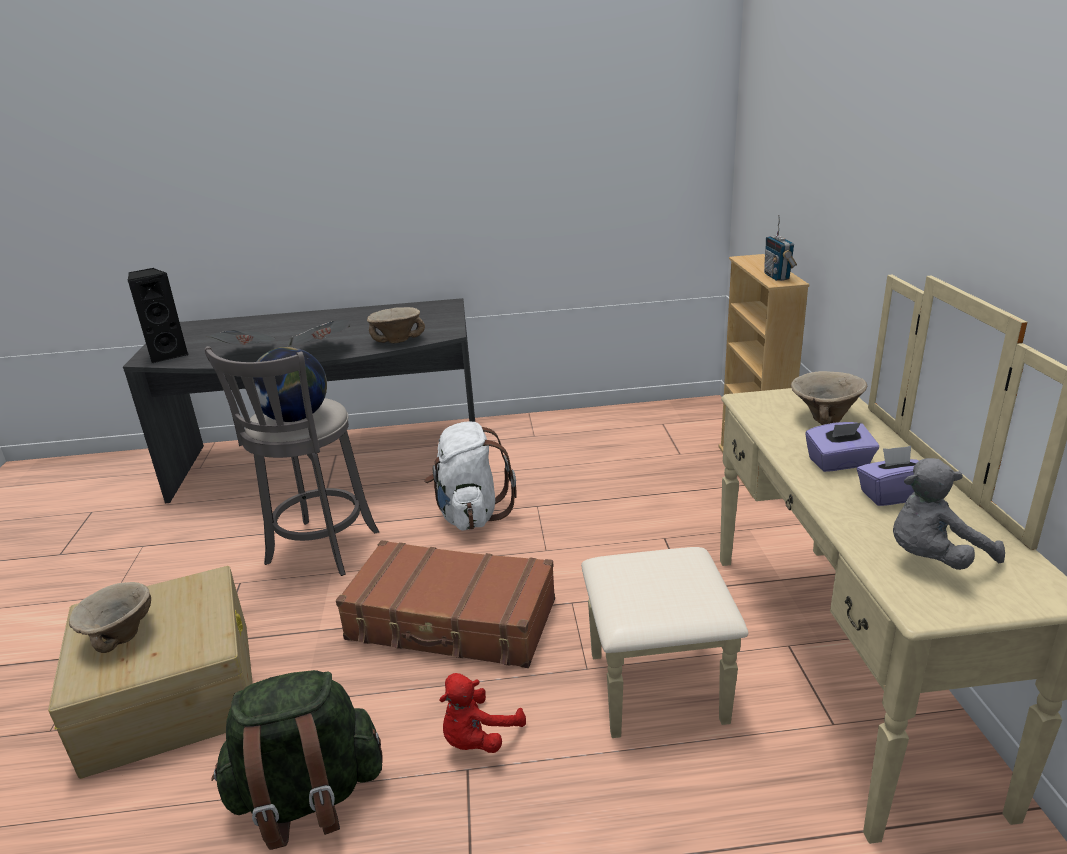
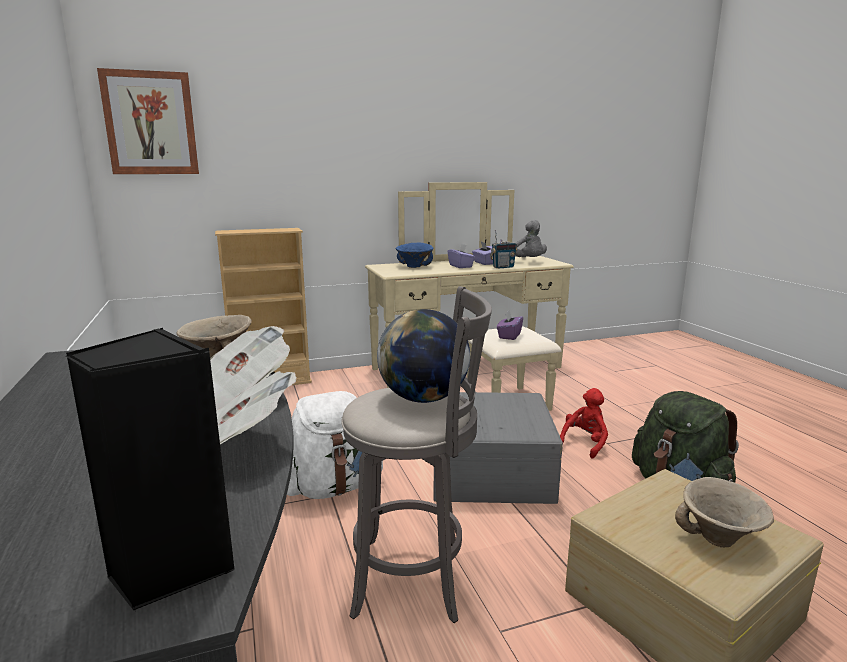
camera: 105 degrees left, 10 degrees down
brown suitcase [336,540,555,668] -> grey storage box [434,392,563,504]
red plush toy [439,673,526,753] -> red plush toy turned 75 degrees counterclockwise [560,388,608,459]
radio [764,215,797,281] -> radio moved to [490,230,517,268]
beige bowl [791,371,867,425] -> blue bowl [395,242,434,268]
none -> picture [97,68,199,174]
none -> purple tissue box [497,310,523,340]

